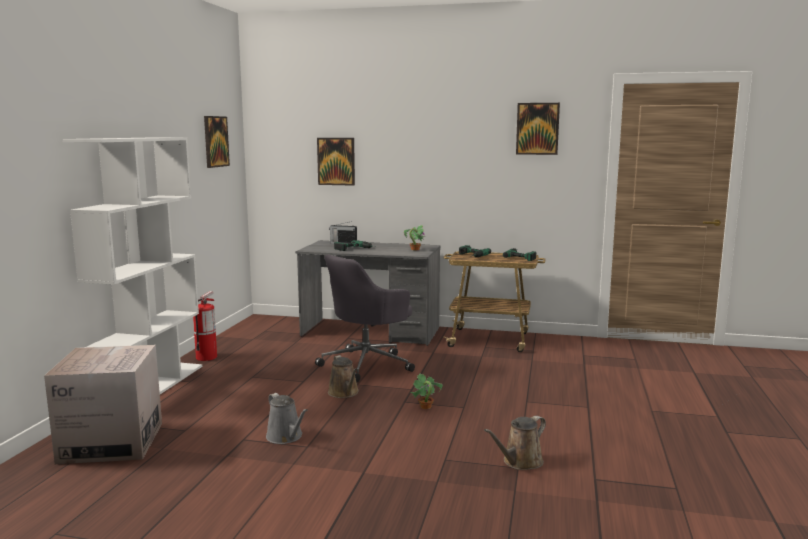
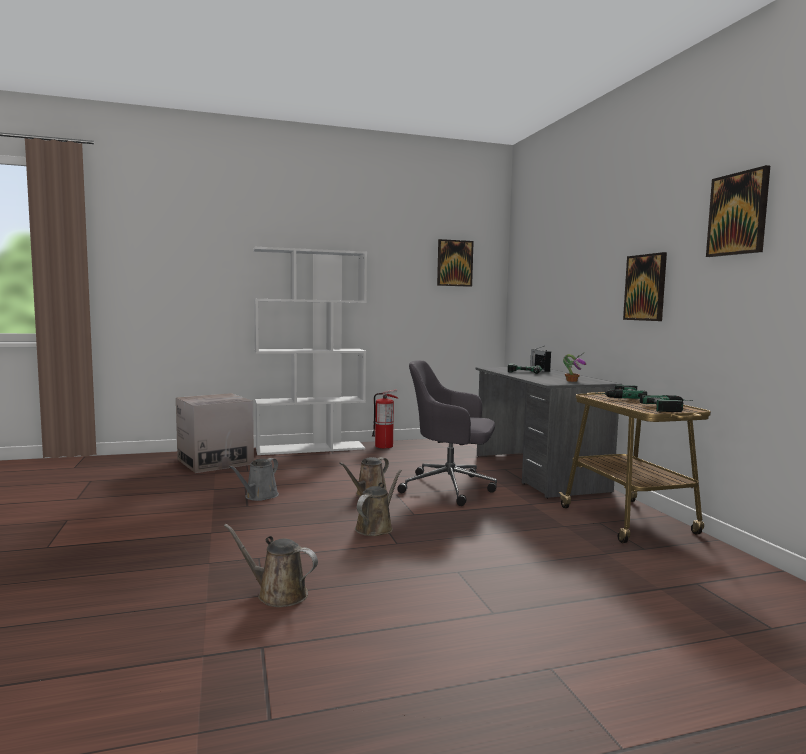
camera: 60 degrees right, 5 degrees down
picture [317,138,355,186] -> picture moved to [623,252,667,321]
potted plant [410,374,443,409] -> brown watering can [355,470,402,536]

